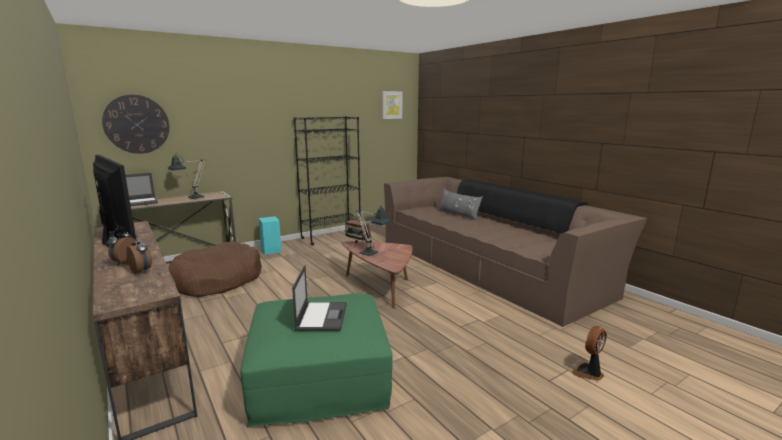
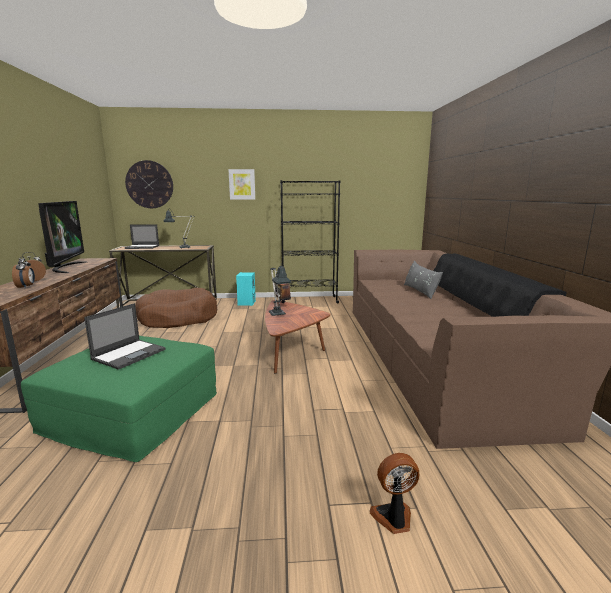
camera: 30 degrees right, 0 degrees up
picture [382,91,403,119] -> picture moved to [228,169,255,200]

